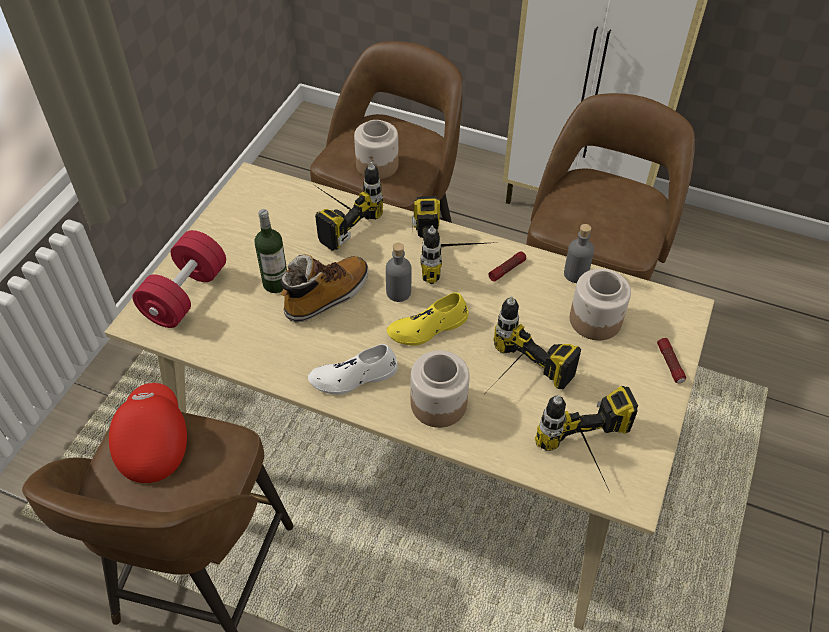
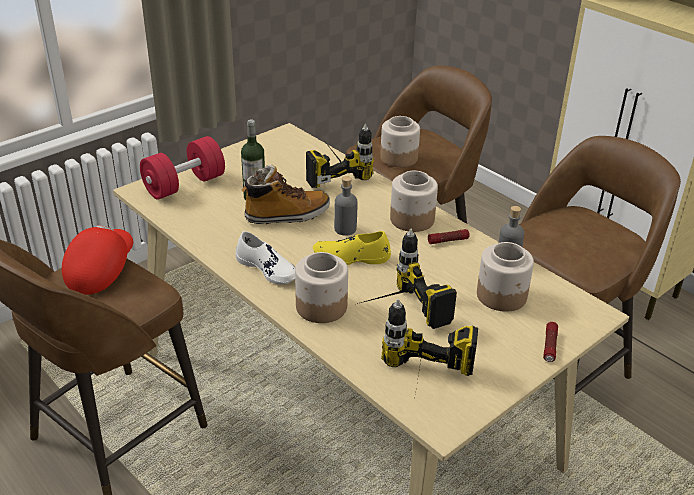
camera: 25 degrees right, 15 degrees down
white shoe [308,344,398,395] -> white shoe turned 150 degrees counterclockwise [236,231,296,284]
power drill [412,196,499,284] -> jar [390,171,438,232]

